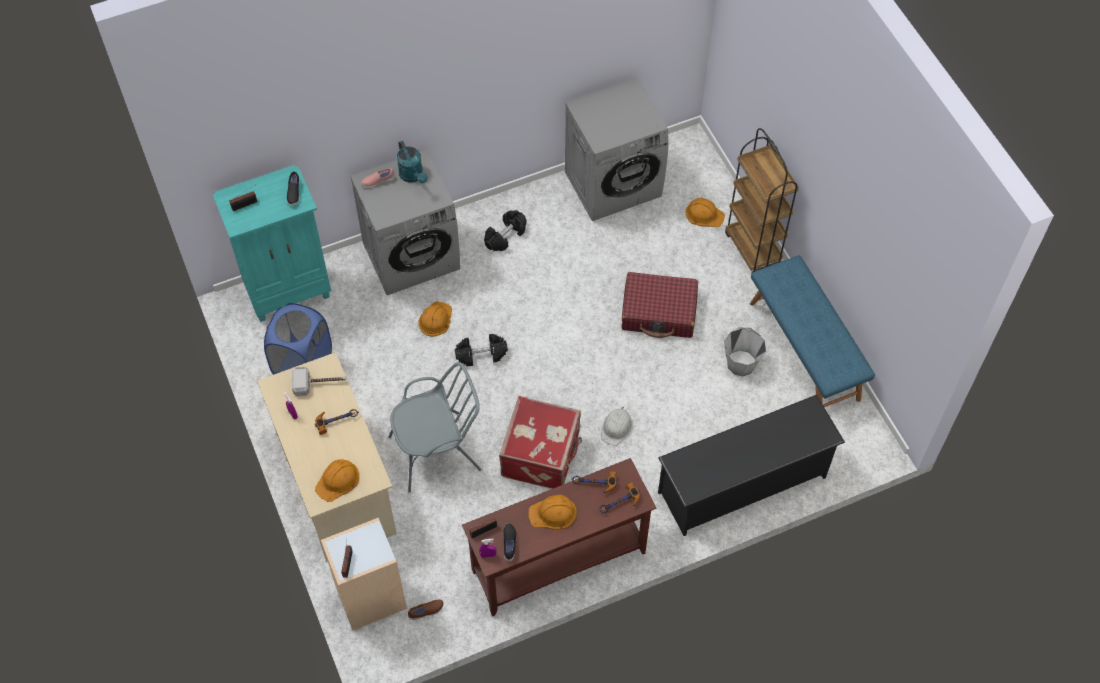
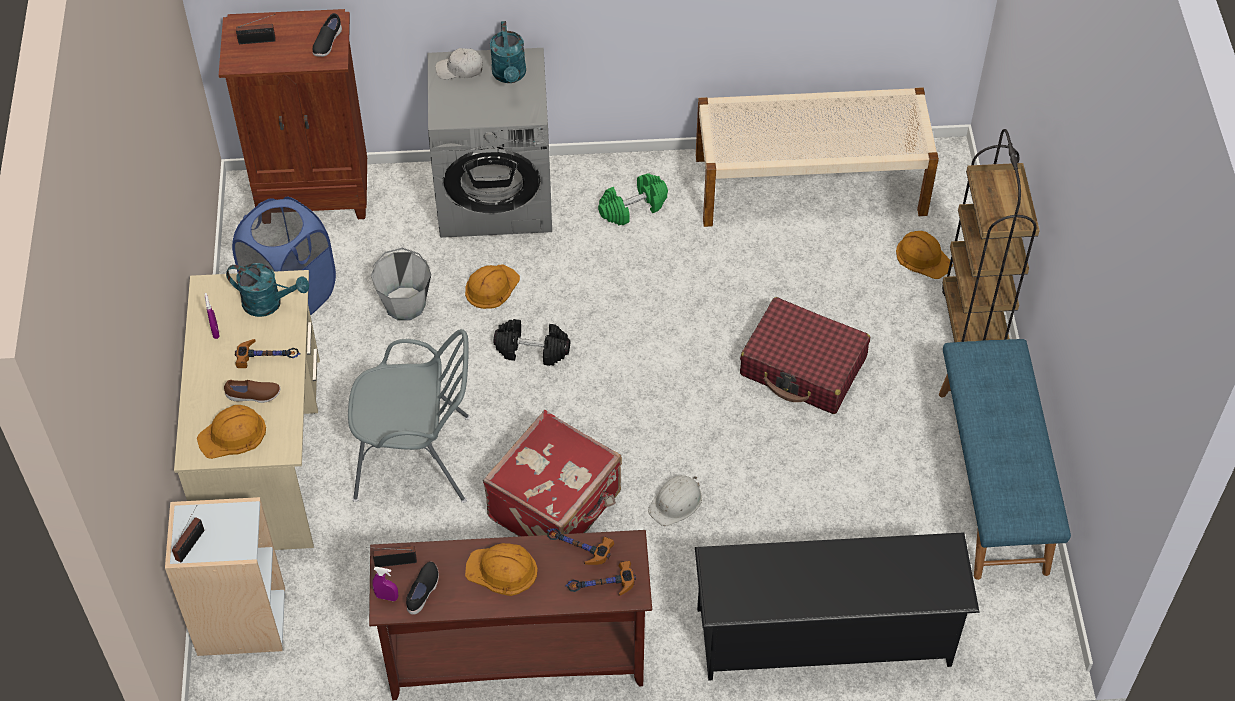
camera: 20 degrees right, 5 degrees down
turquoise cabinet [213,165,331,322] -> brown cabinet [219,9,367,219]
hammer [292,367,347,396] -> turquoise watering can [226,263,309,317]
pink shoe [361,168,395,188] -> white cap [435,48,483,79]
brown shoe [408,600,444,620] -> brown shoe moved to [224,380,280,403]
black dumbbell [484,210,527,251] -> green dumbbell [598,173,668,226]
grey washing machine [565,78,669,221] -> beige bench [696,87,939,227]
grey bucket [724,327,766,376] -> grey bucket moved to [371,248,431,321]

